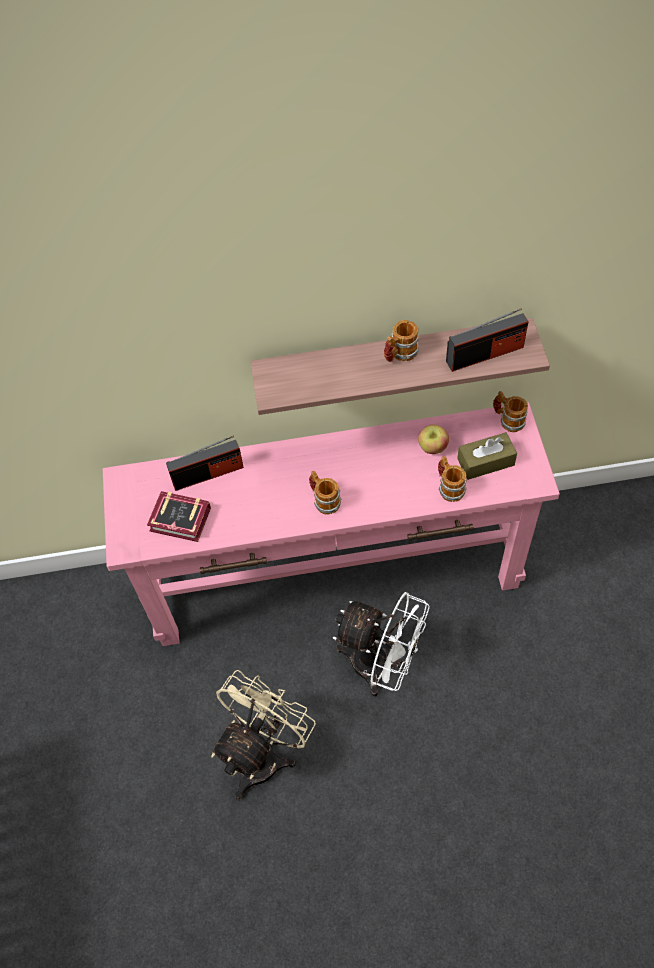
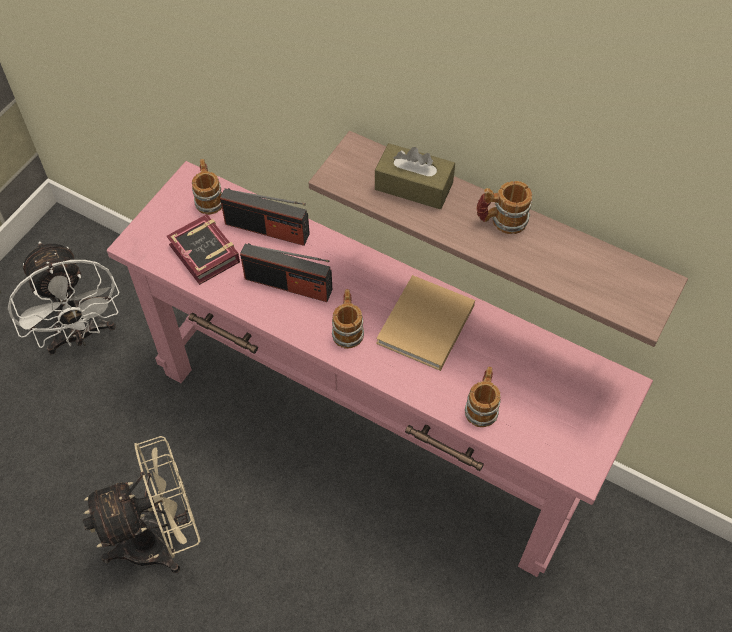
camera: 35 degrees right, 0 degrees up
white fan [332,592,430,697] -> white fan moved to [8,241,120,354]
apple [418,425,449,454] -> none
radio [446,308,528,372] -> radio moved to [240,243,332,302]
brown tissue box [457,432,517,480] -> brown tissue box moved to [375,143,455,209]
mug [493,391,528,432] -> mug moved to [192,159,222,215]
none -> beige book [376,275,475,371]

